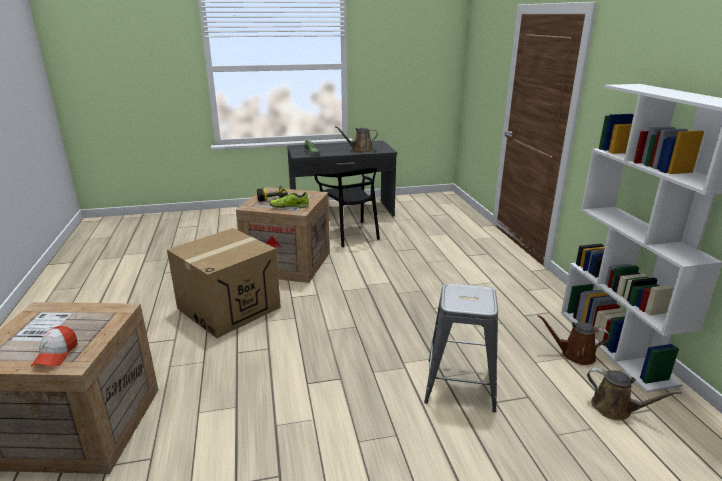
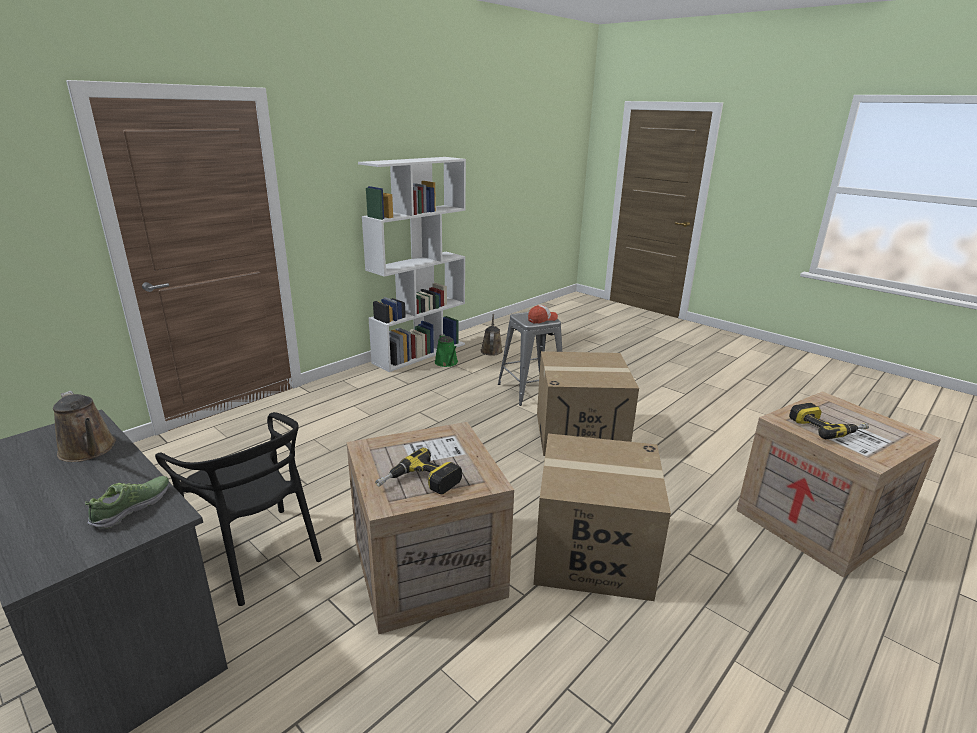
camera: 125 degrees left, 0 degrees up
cap [31,326,78,367] -> cap moved to [528,305,558,324]
shoe [269,192,309,208] -> none
black chair [314,167,380,247] -> black chair turned 105 degrees clockwise [155,412,322,606]
brown watering can [537,315,610,365] -> green watering can [435,334,458,367]
none -> cardboard box [537,351,639,456]
none -> power drill [789,403,869,439]

